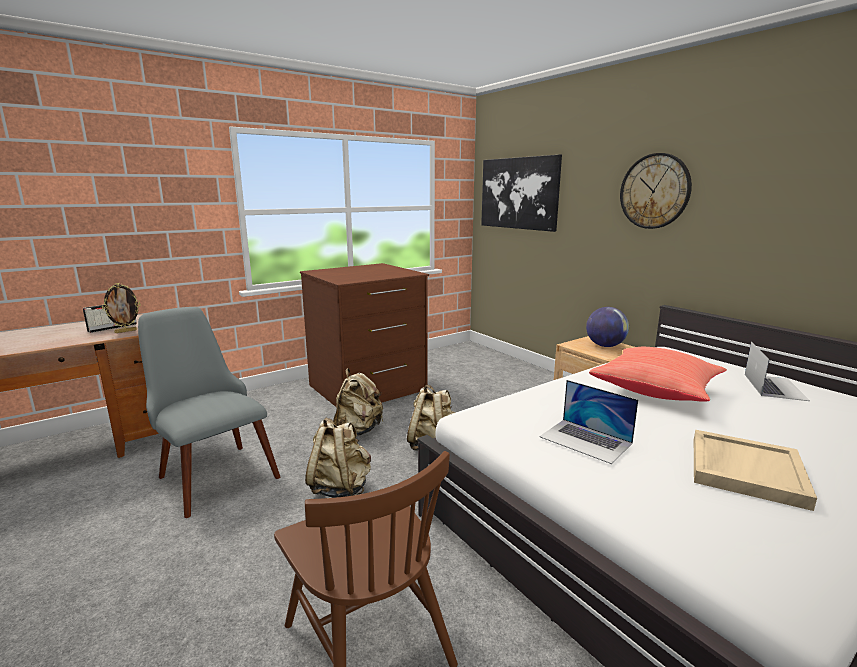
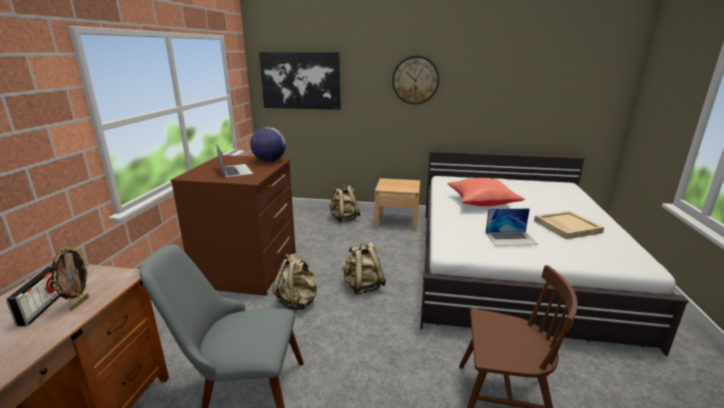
camera: 45 degrees left, 5 degrees up
beige backpack [305,418,371,498] -> beige backpack moved to [329,185,361,222]
globe [586,307,629,347] -> globe moved to [250,127,286,162]
laptop [745,342,810,401] -> laptop moved to [216,144,253,178]

